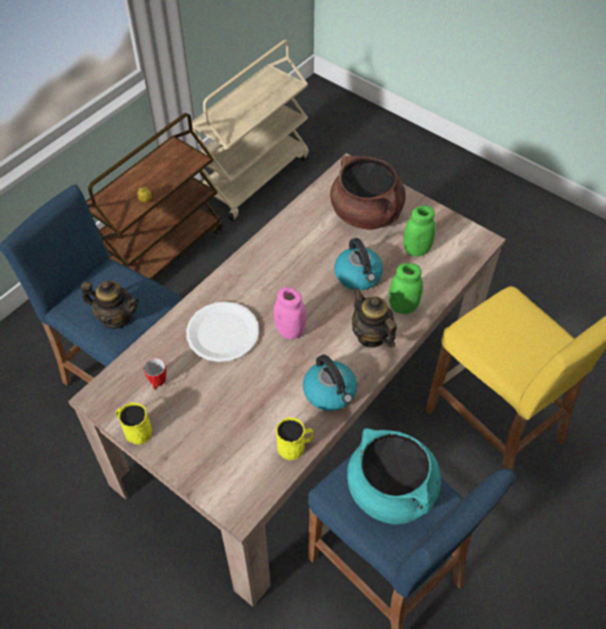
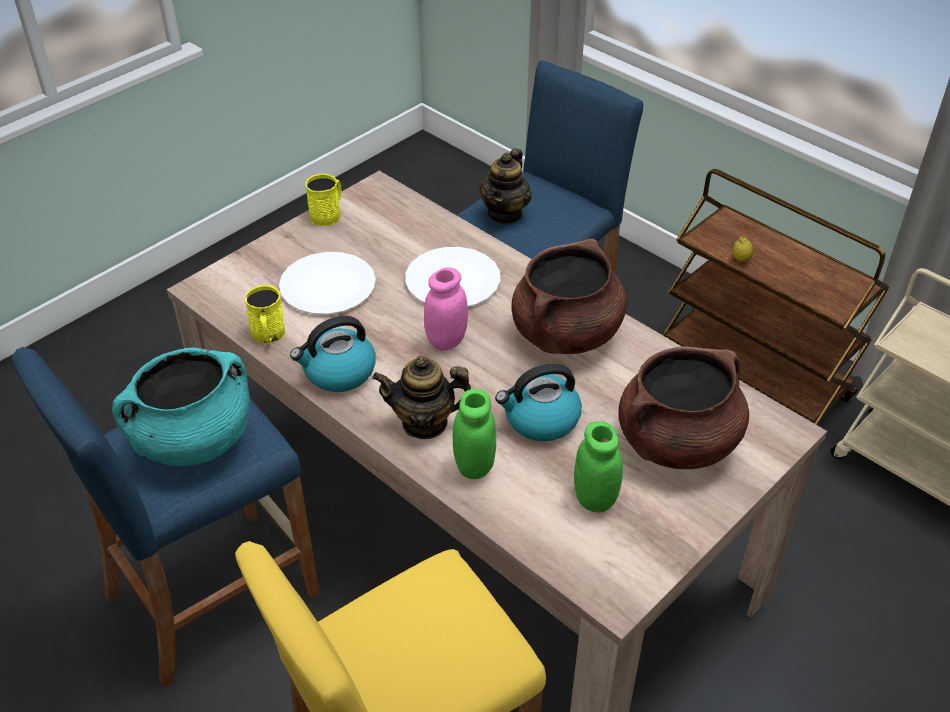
camera: 95 degrees right, 10 degrees down
mug [143,358,166,390] -> none
teapot [352,287,397,348] -> teapot turned 150 degrees counterclockwise [372,356,471,439]
none -> white plate [279,252,376,315]
none -> brown cooking pot [511,239,627,354]

